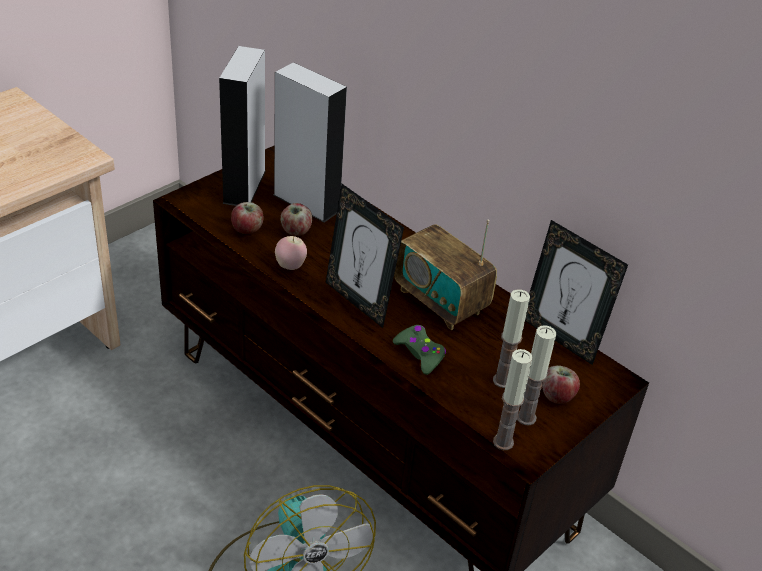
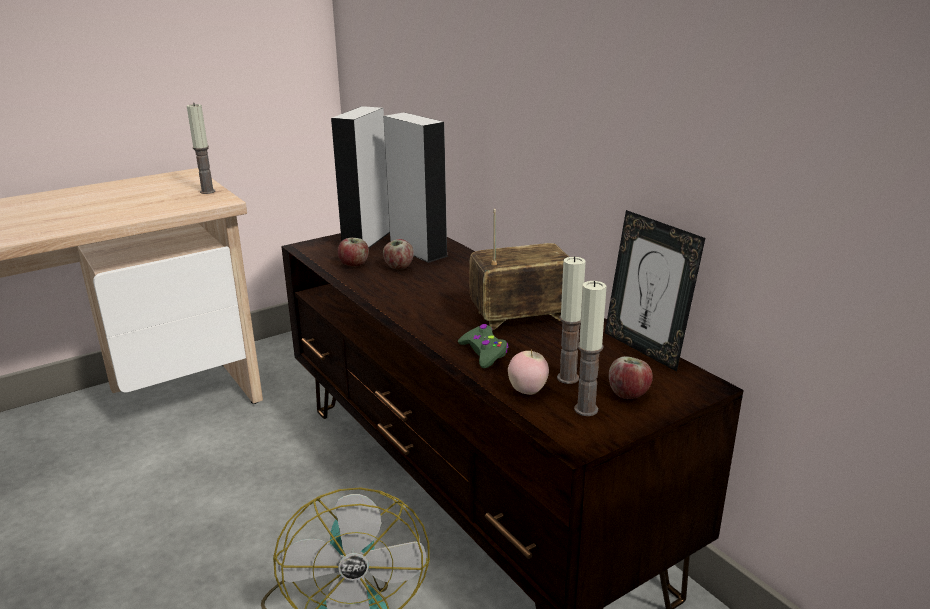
camera: 15 degrees right, 15 degrees down
apple [275,236,307,270] -> apple moved to [508,349,549,395]
picture frame [326,184,404,328] -> none
radio [394,219,497,330] -> radio turned 105 degrees clockwise [469,209,569,330]
candle [493,349,533,450] -> candle moved to [187,104,215,194]

